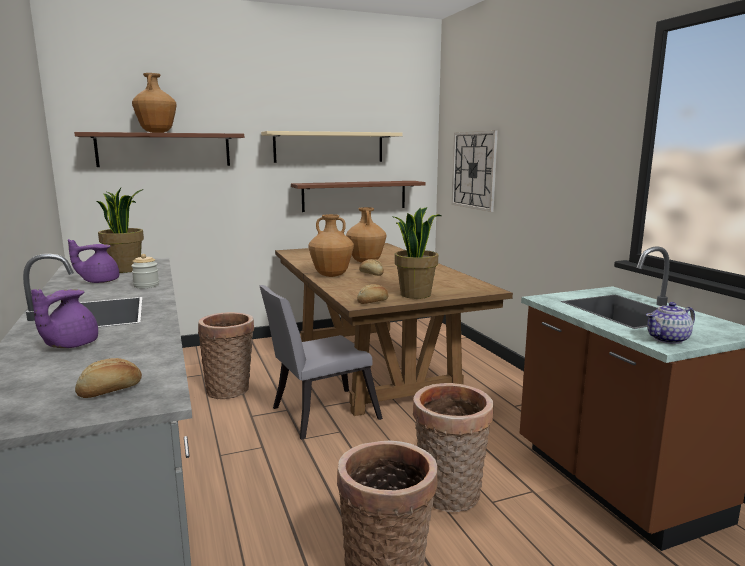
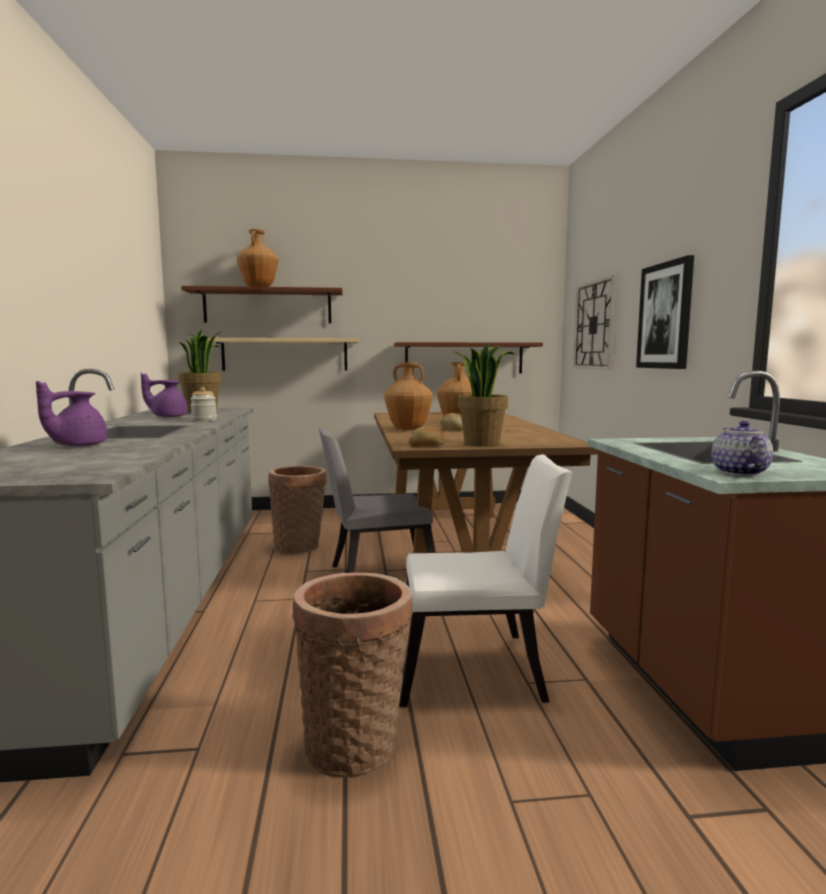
camera: 15 degrees right, 5 degrees down
bread [75,358,142,398] -> none
beige shelf [261,131,403,163] -> beige shelf moved to [207,338,359,371]
basket [413,383,494,512] -> white chair [399,454,572,707]
teapot [646,302,695,344] -> teapot turned 105 degrees clockwise [711,421,773,476]
none -> picture [636,255,694,369]

